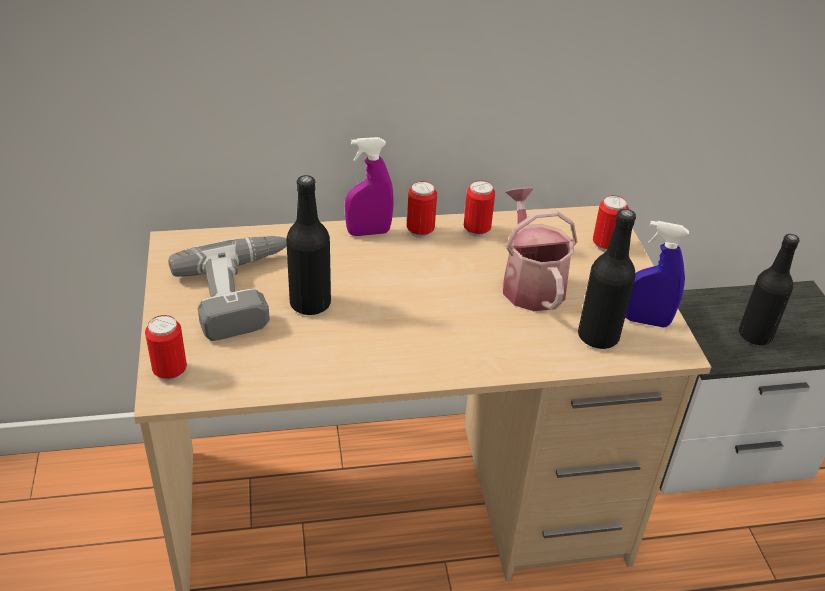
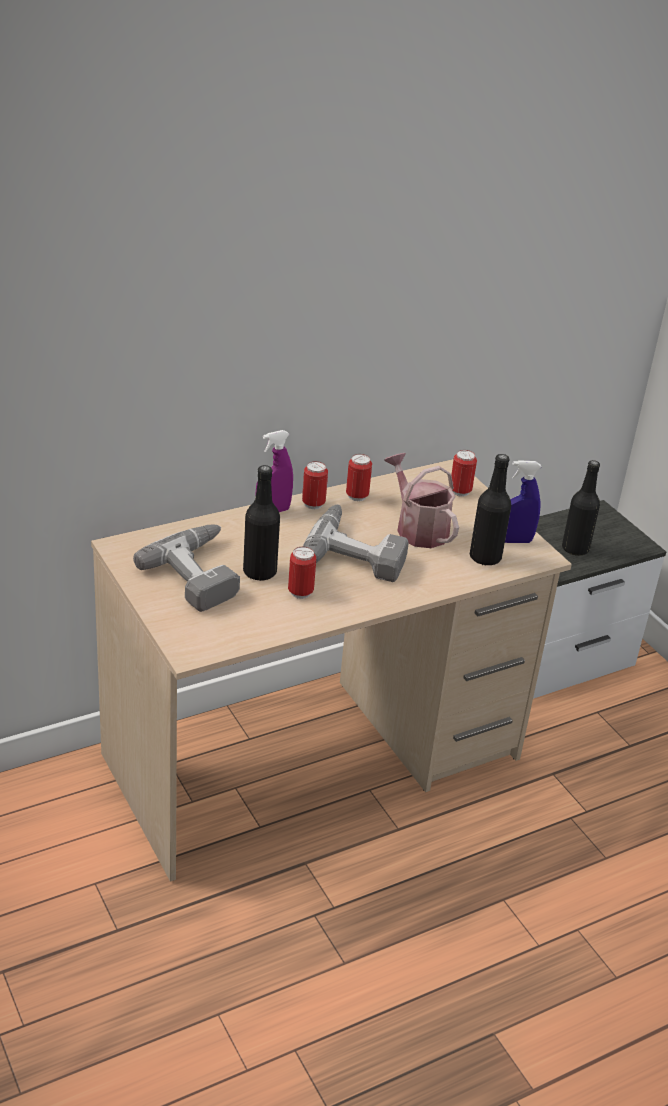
camera: 20 degrees left, 5 degrees down
can [145,315,187,381] -> can moved to [288,547,316,599]
none -> power drill [303,504,409,582]

